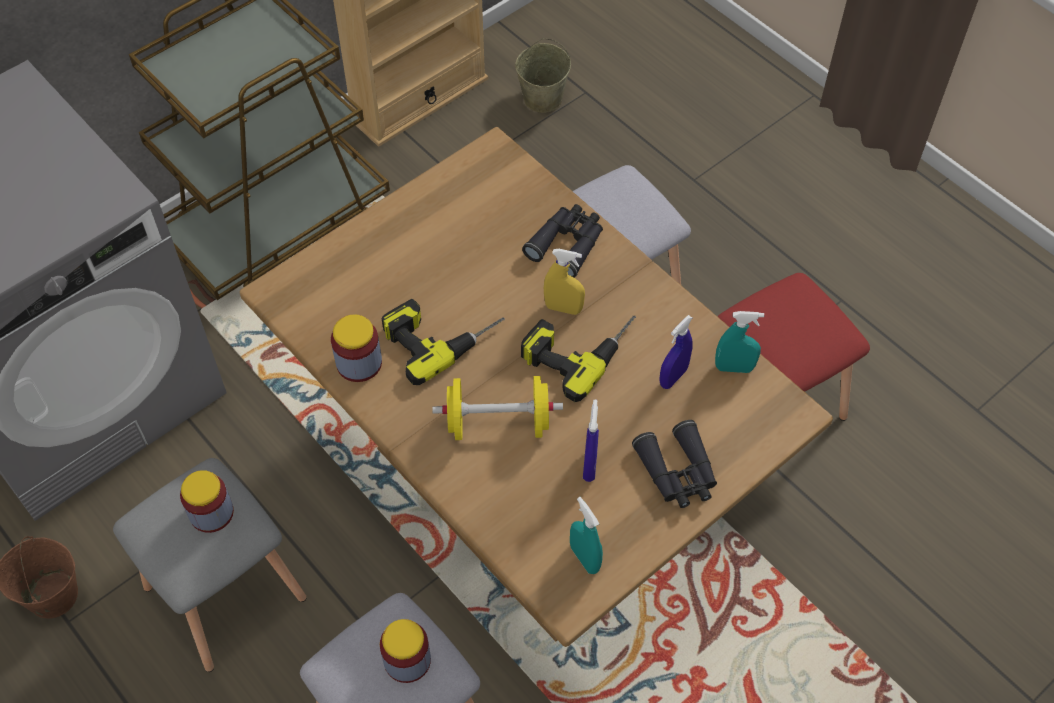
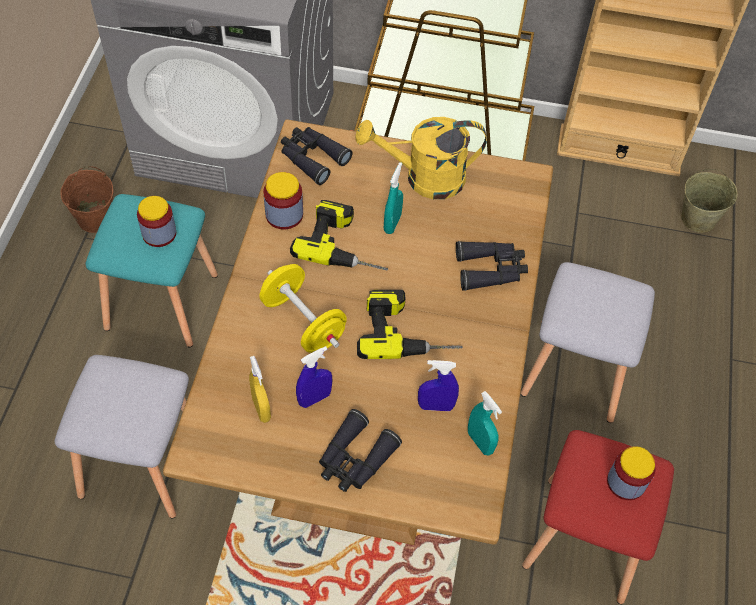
camera: 50 degrees right, 0 degrees up
grey stool [113,458,306,672] -> turquoise stool [85,194,218,347]
jar [380,619,431,683] -> jar moved to [607,446,655,500]
yellow spray bottle [544,249,585,315] -> yellow spray bottle moved to [249,356,271,423]
turquoise spray bottle [570,497,603,574] -> turquoise spray bottle moved to [384,162,403,234]
none -> black binoculars [281,127,353,185]
none -> yellow watering can [355,117,487,199]

